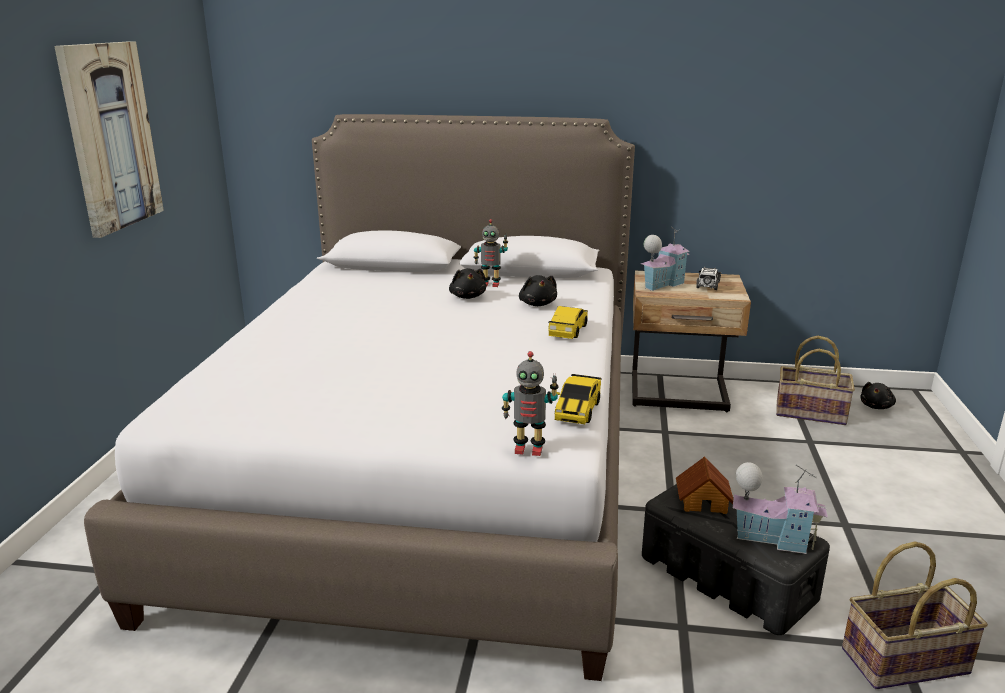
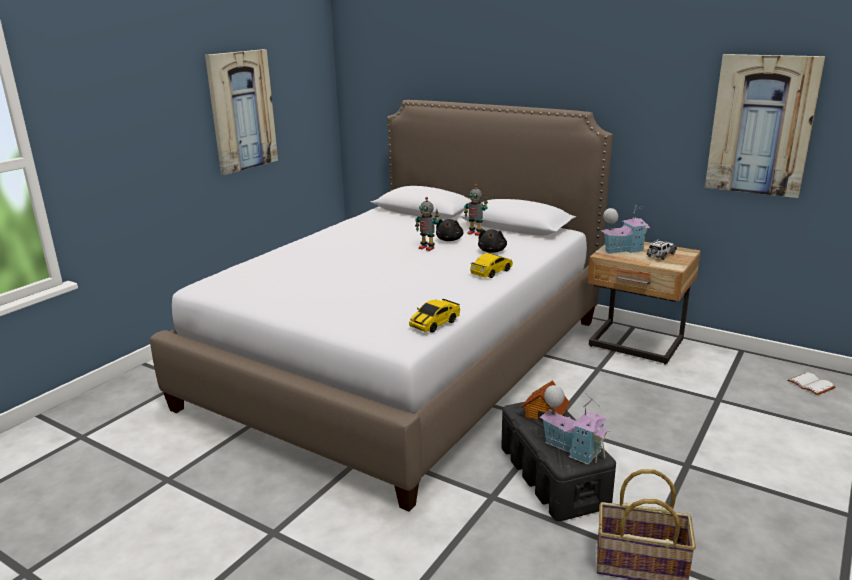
camera: 25 degrees right, 0 degrees up
toy robot [502,351,559,456] -> toy robot moved to [415,197,439,251]
basket [776,336,855,425] -> none
black plush toy [861,382,896,409] -> white book [787,373,836,395]
none -> picture [705,54,825,198]

